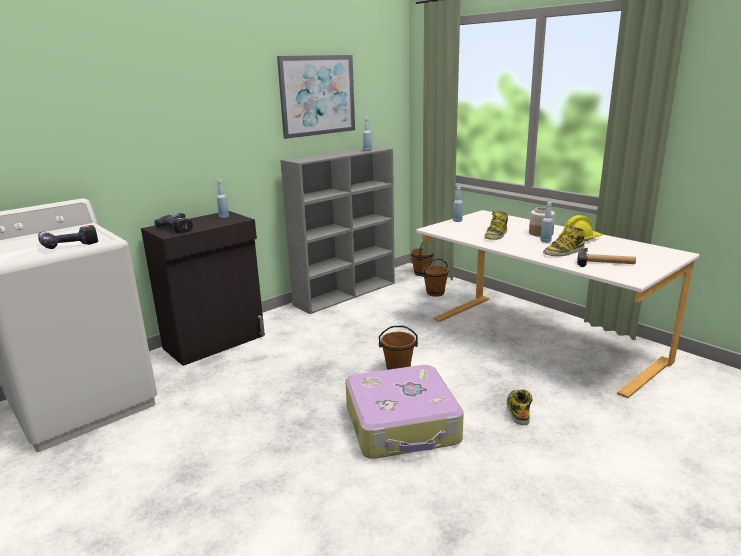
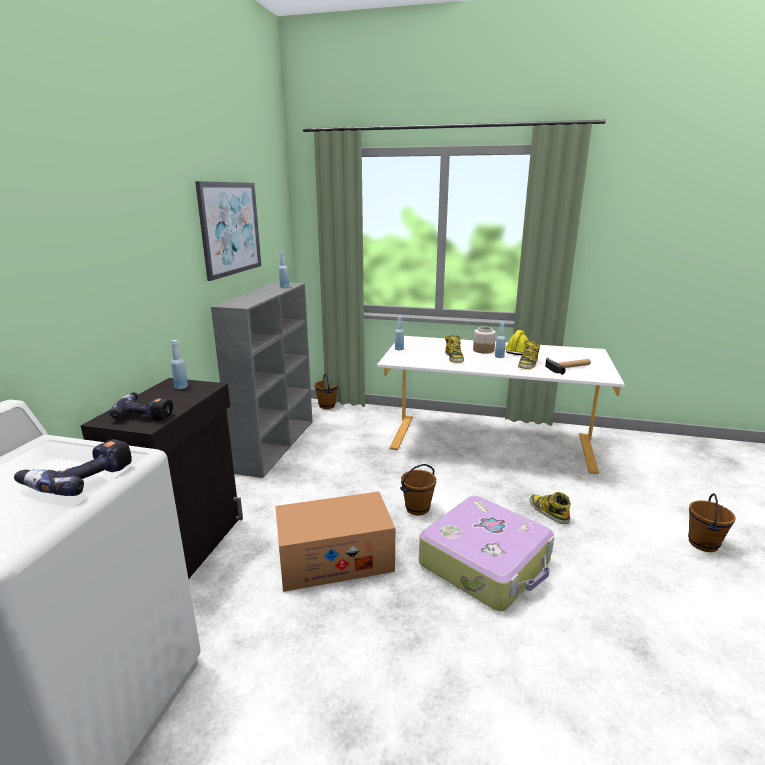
camera: 35 degrees left, 0 degrees up
brown bucket [422,258,449,297] -> brown bucket moved to [688,493,735,552]
none -> cardboard box [275,491,395,592]

